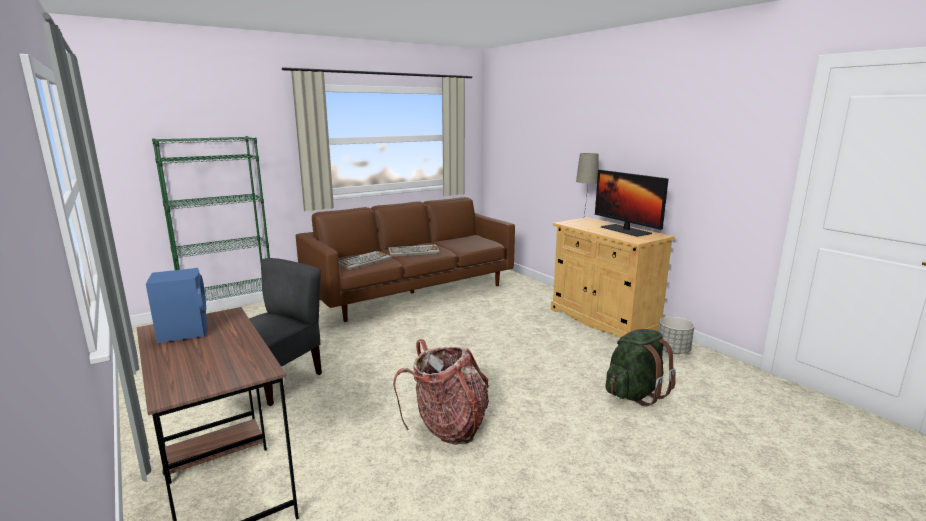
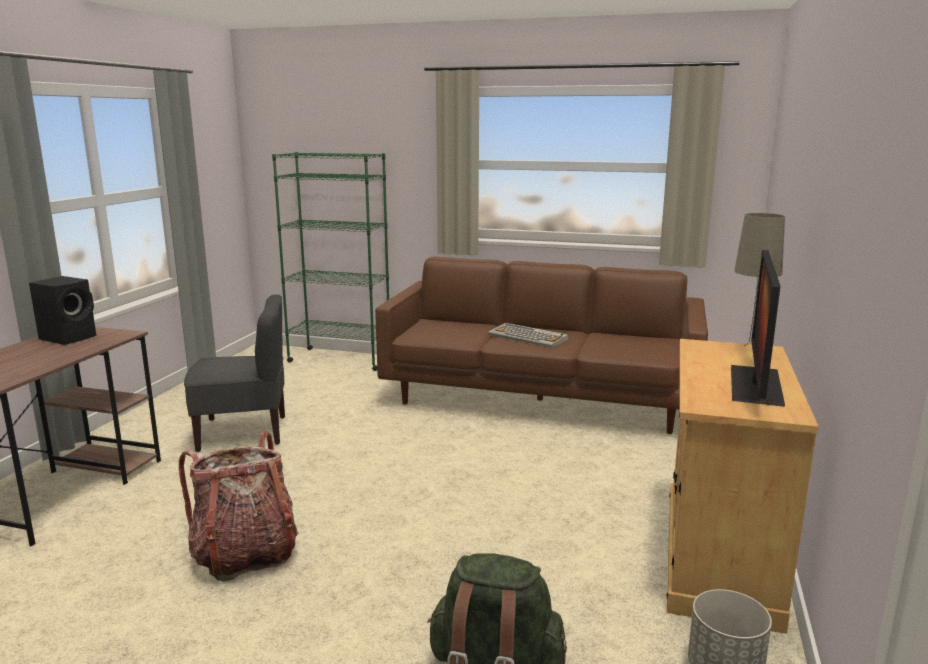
camera: 50 degrees right, 0 degrees up
blue speaker [146,268,208,343] -> black speaker [29,276,96,345]
keyboard [339,251,391,270] -> none

